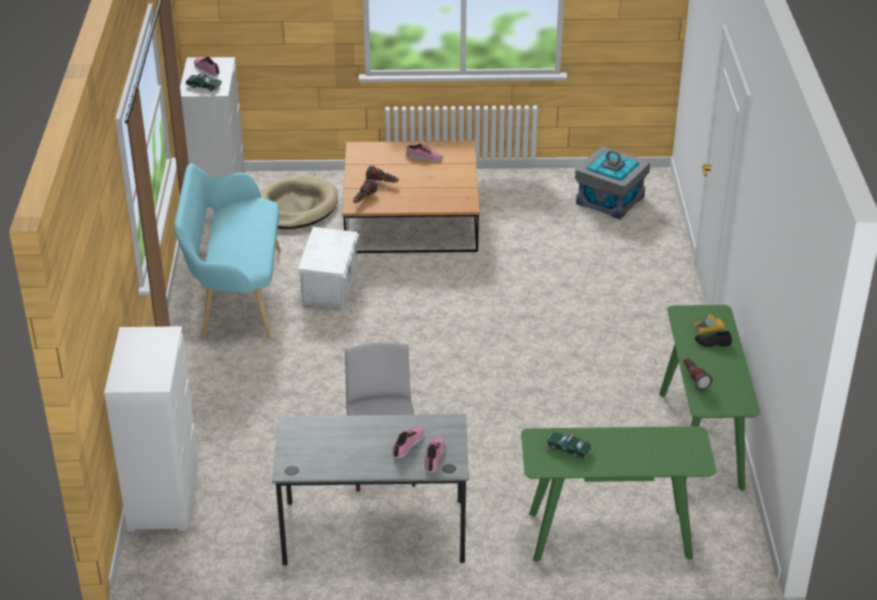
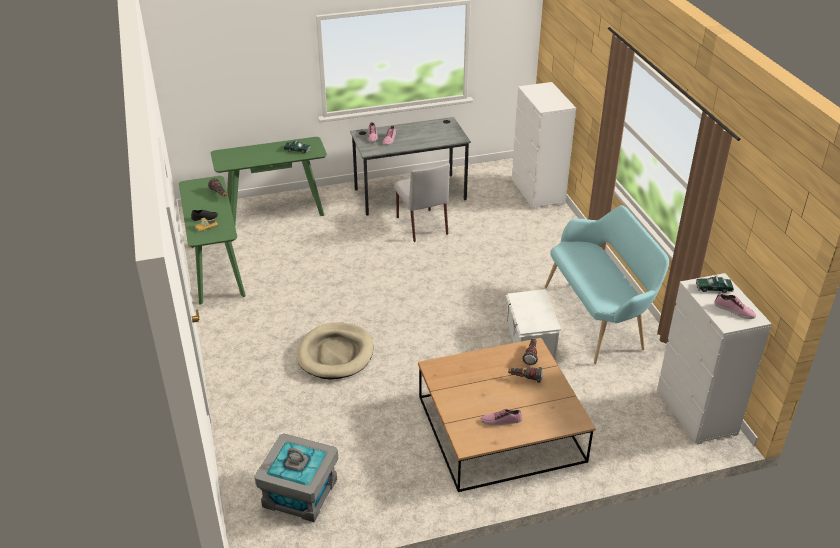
camera: 165 degrees right, 0 degrees up
beige dog bed [260,175,338,229] -> beige dog bed moved to [297,323,373,379]

